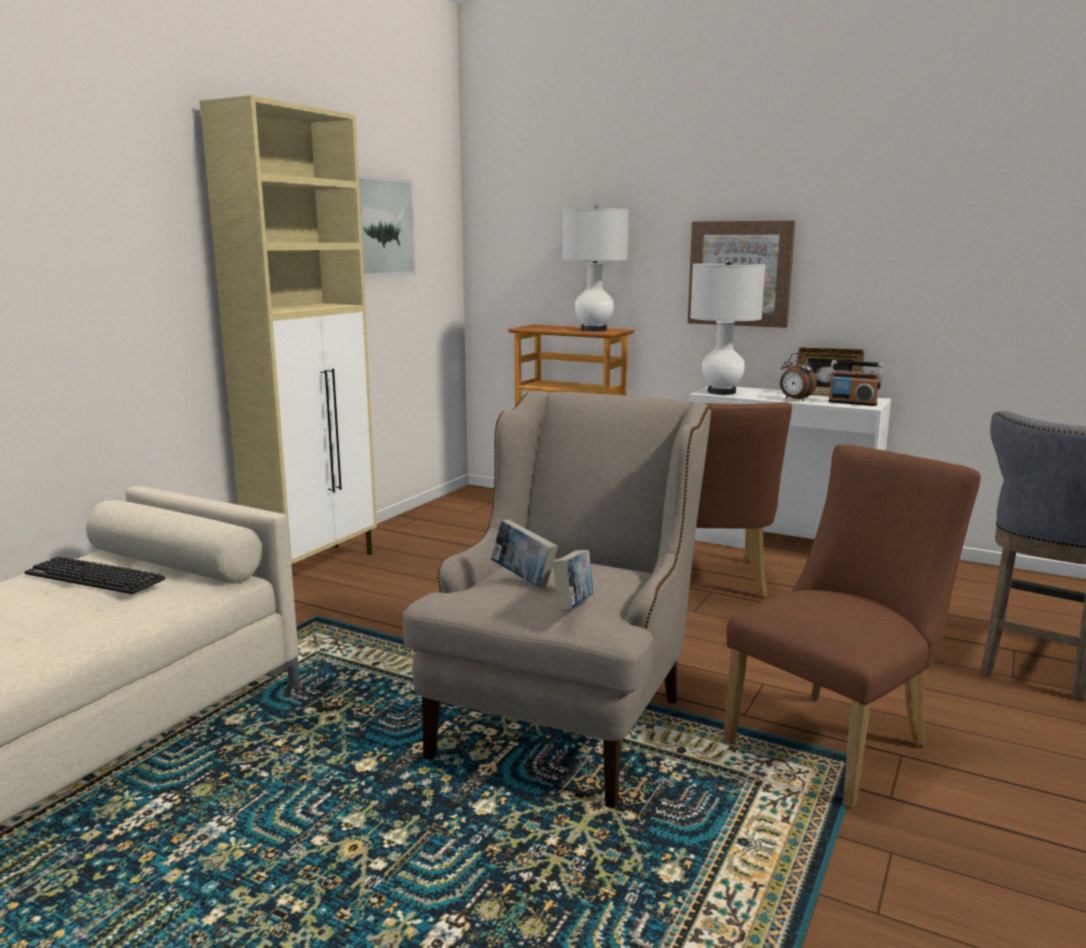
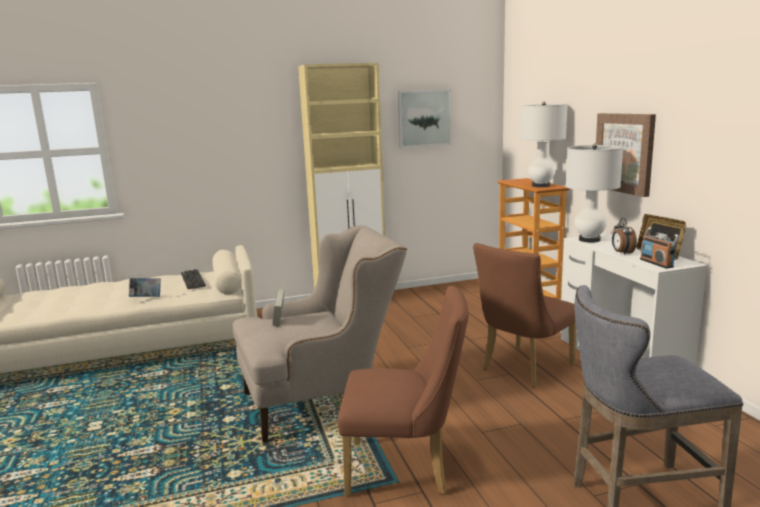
camera: 45 degrees right, 0 degrees up
book [553,550,593,611] -> book moved to [129,278,161,297]

